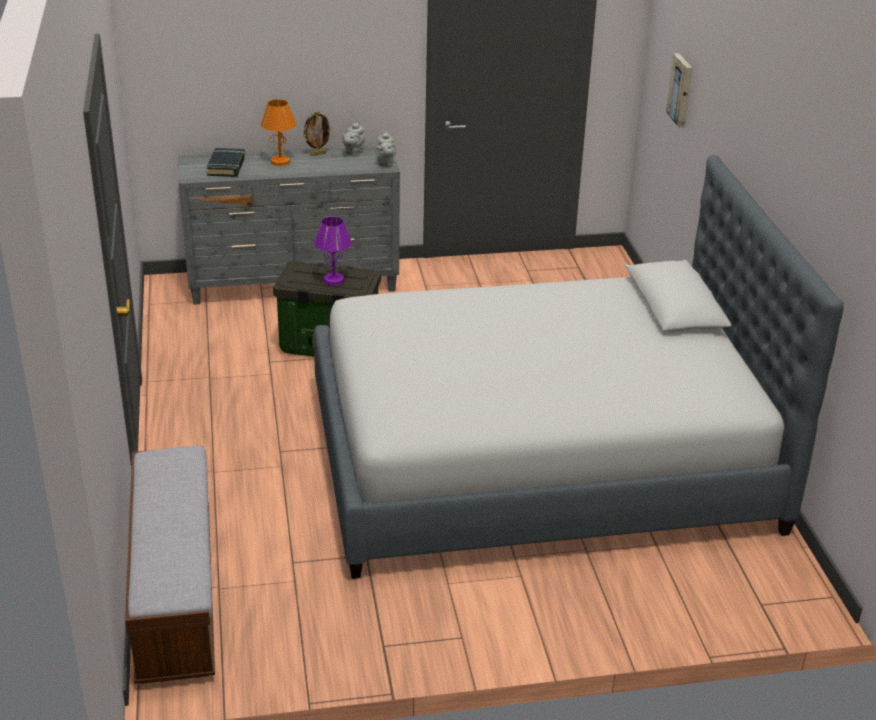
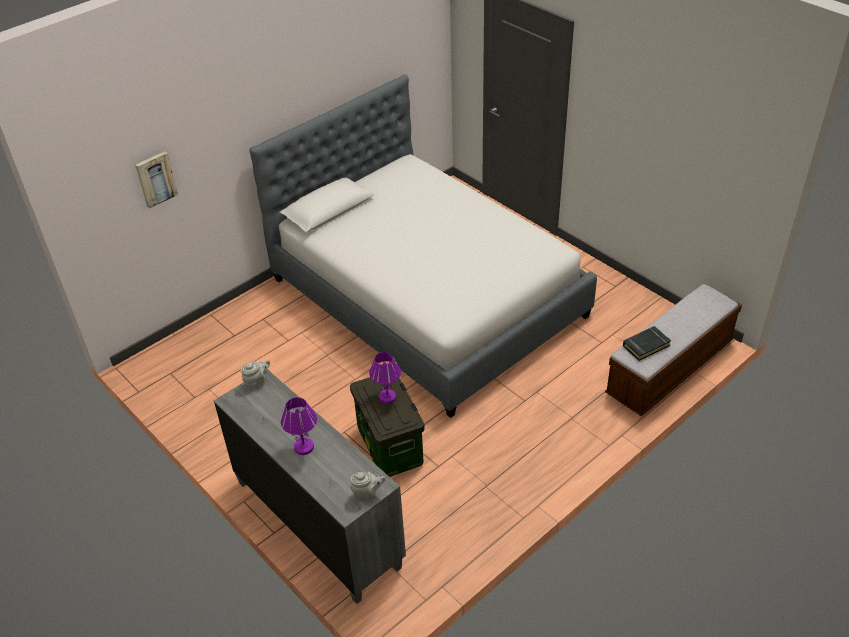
camera: 120 degrees left, 10 degrees up
black book [206,148,245,177] -> black book moved to [623,326,671,361]
orange table lamp [261,99,296,166] -> purple table lamp [281,397,317,455]
picture frame [303,111,332,156] -> none
grey teapot [342,122,365,157] -> grey teapot moved to [350,472,386,502]

